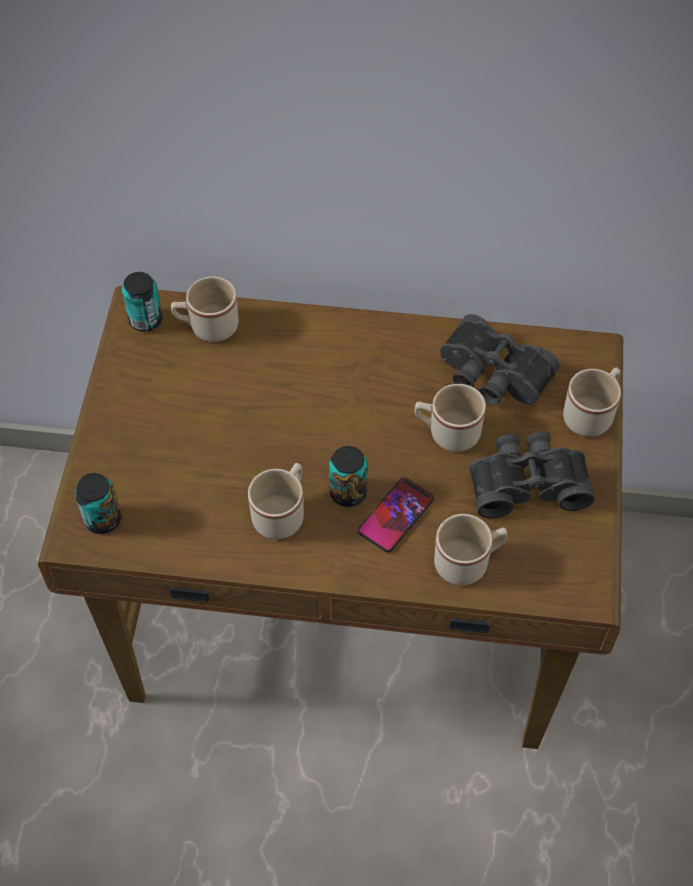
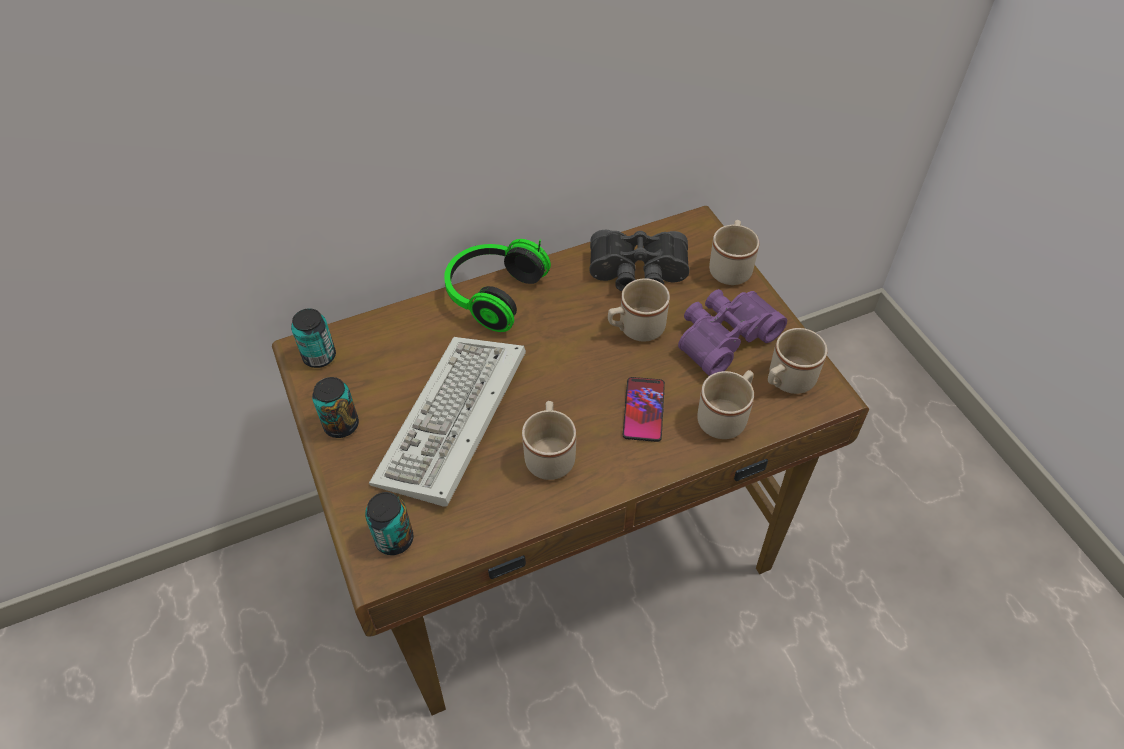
camera: 30 degrees left, 5 degrees down
beige mug [171,276,239,342] -> beige mug moved to [768,328,827,394]
can [329,446,368,507] -> can moved to [312,377,359,438]
black binoculars [469,431,595,519] -> purple binoculars [678,289,787,376]
none -> keyboard [369,337,526,507]
none -> headphones [444,239,551,332]

